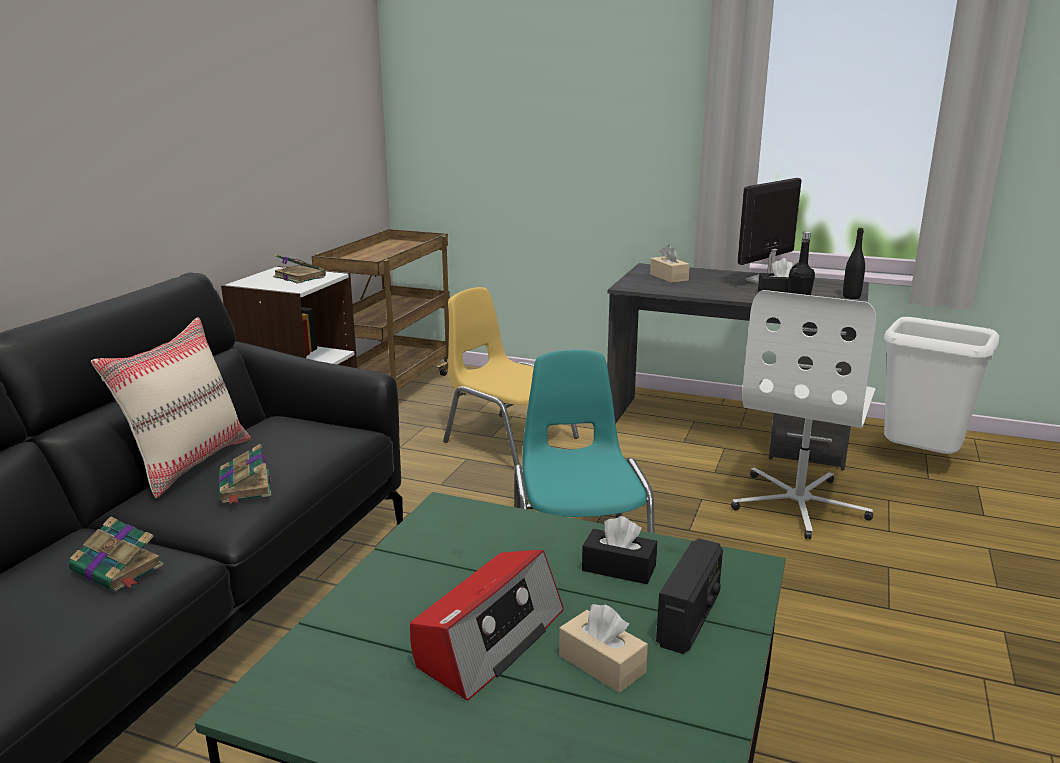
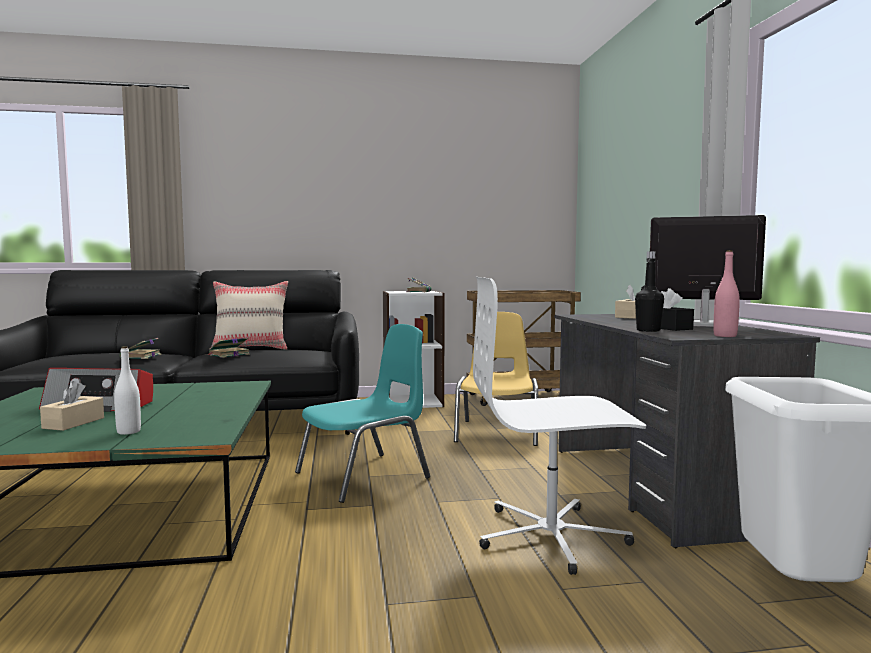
camera: 60 degrees right, 15 degrees down
black tissue box [582,516,657,584] -> none
radio [656,538,723,654] -> white bottle [114,346,141,435]
black bottle [843,228,865,299] -> pink bottle [714,250,740,337]

